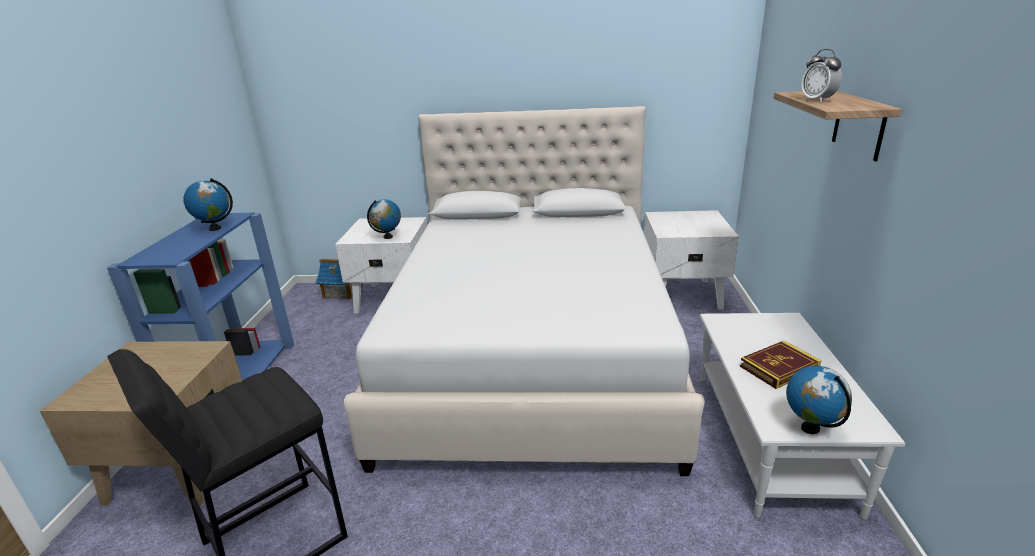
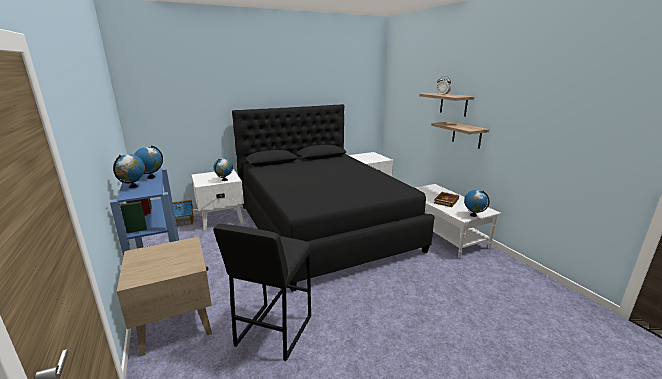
camera: 30 degrees left, 5 degrees down
white bed [344,106,705,476] -> black bed [232,104,435,292]
none -> globe [113,154,145,188]
none -> shelf [431,122,489,149]

